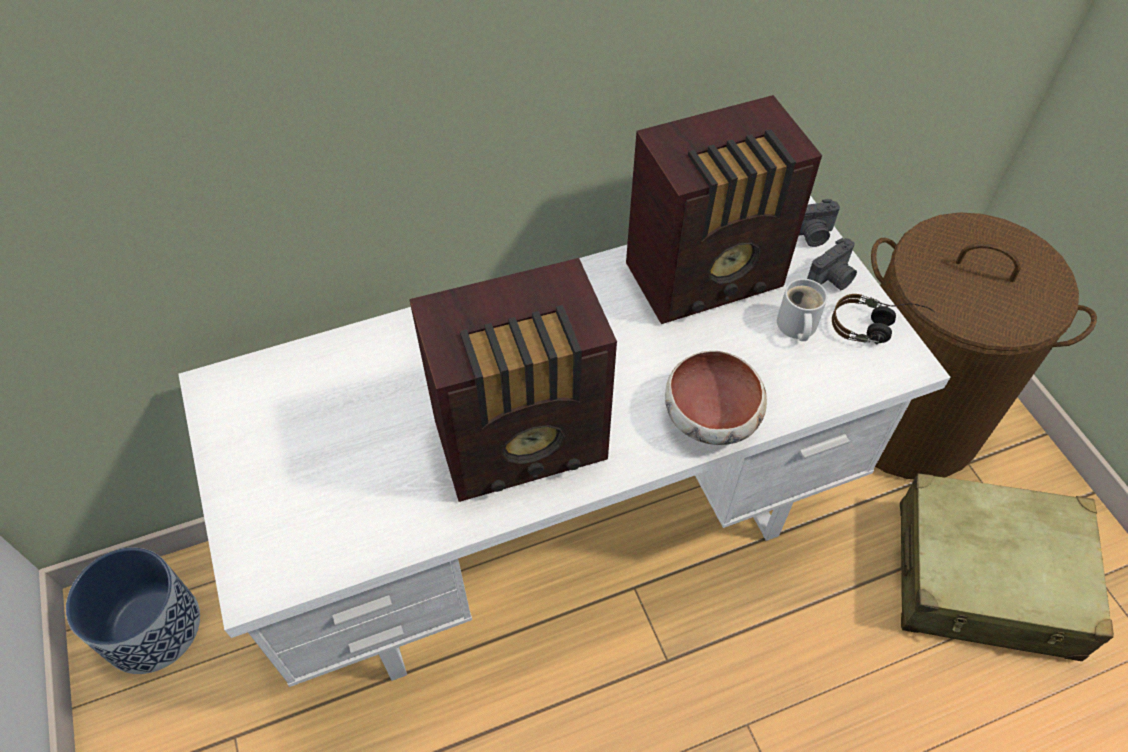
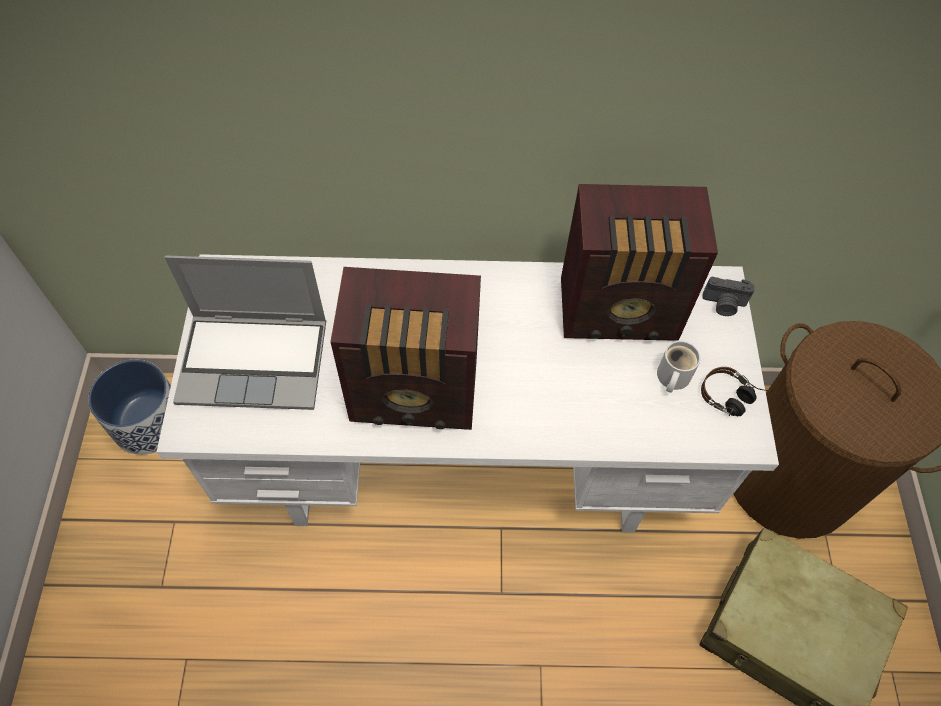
camera: 20 degrees right, 5 degrees up
bowl [665,351,767,445] -> none
camera [807,238,857,290] -> none
none -> laptop [165,255,326,410]

